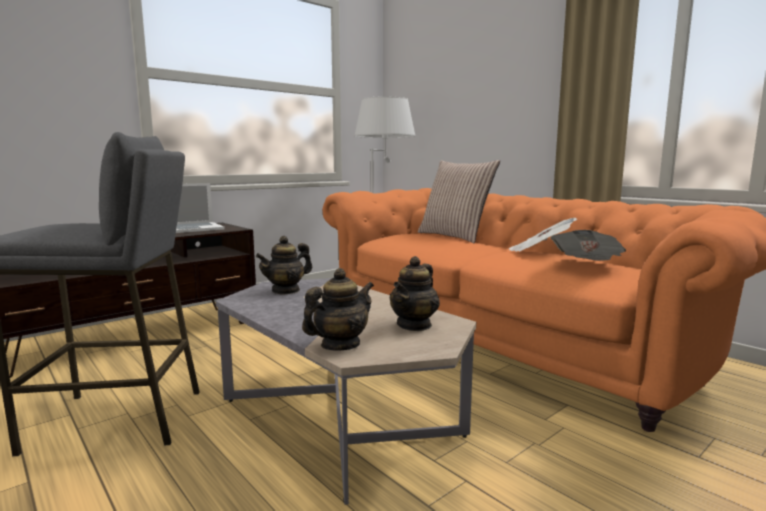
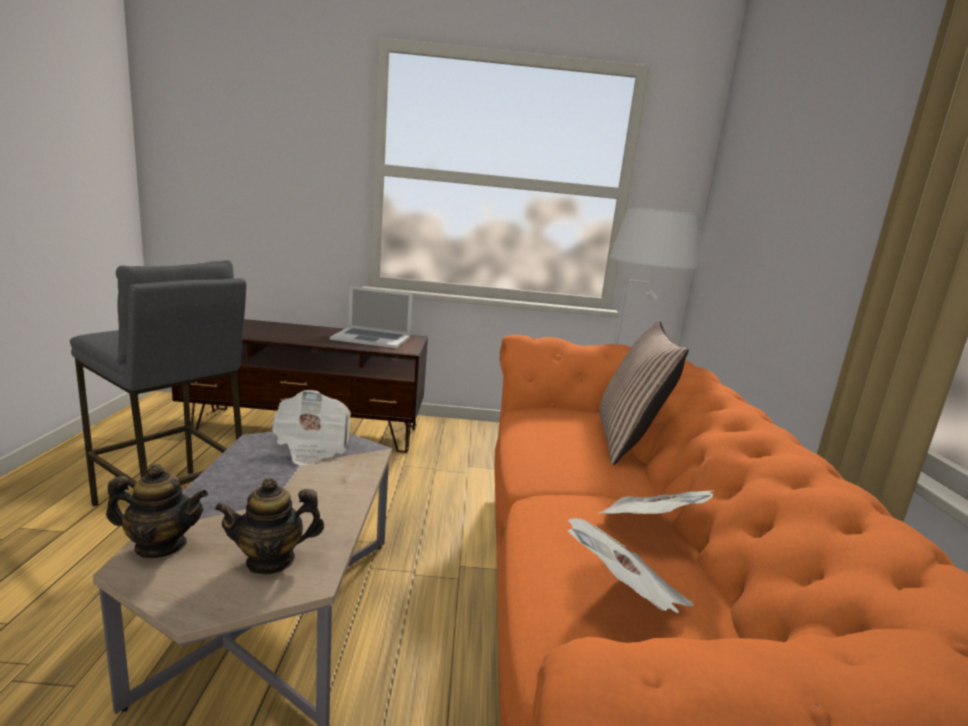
camera: 40 degrees right, 5 degrees up
teapot [256,236,312,295] -> newspaper [271,390,351,466]

